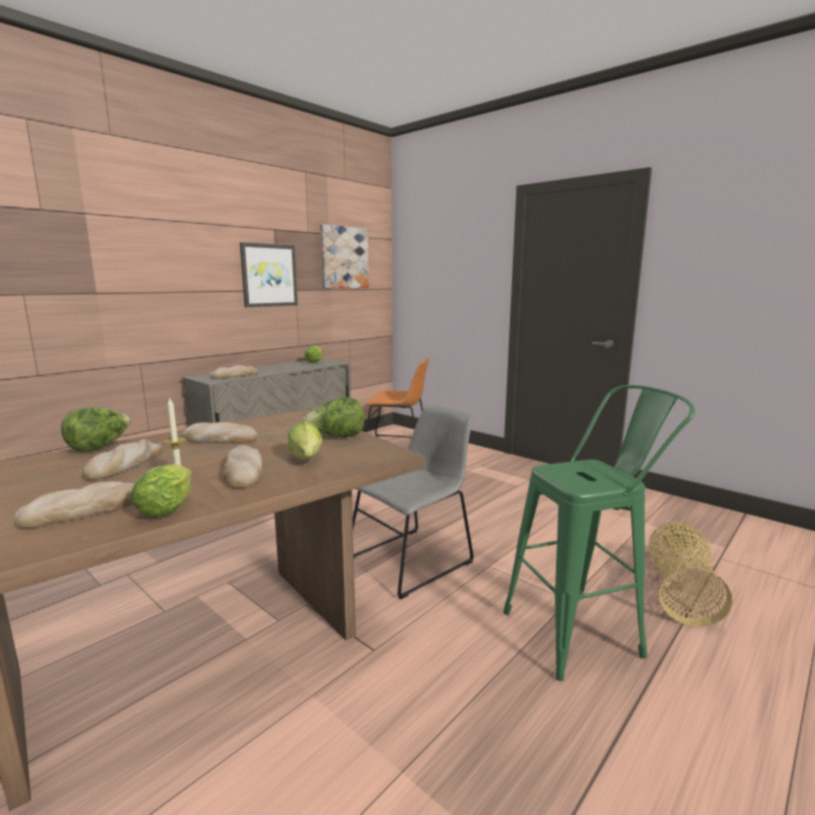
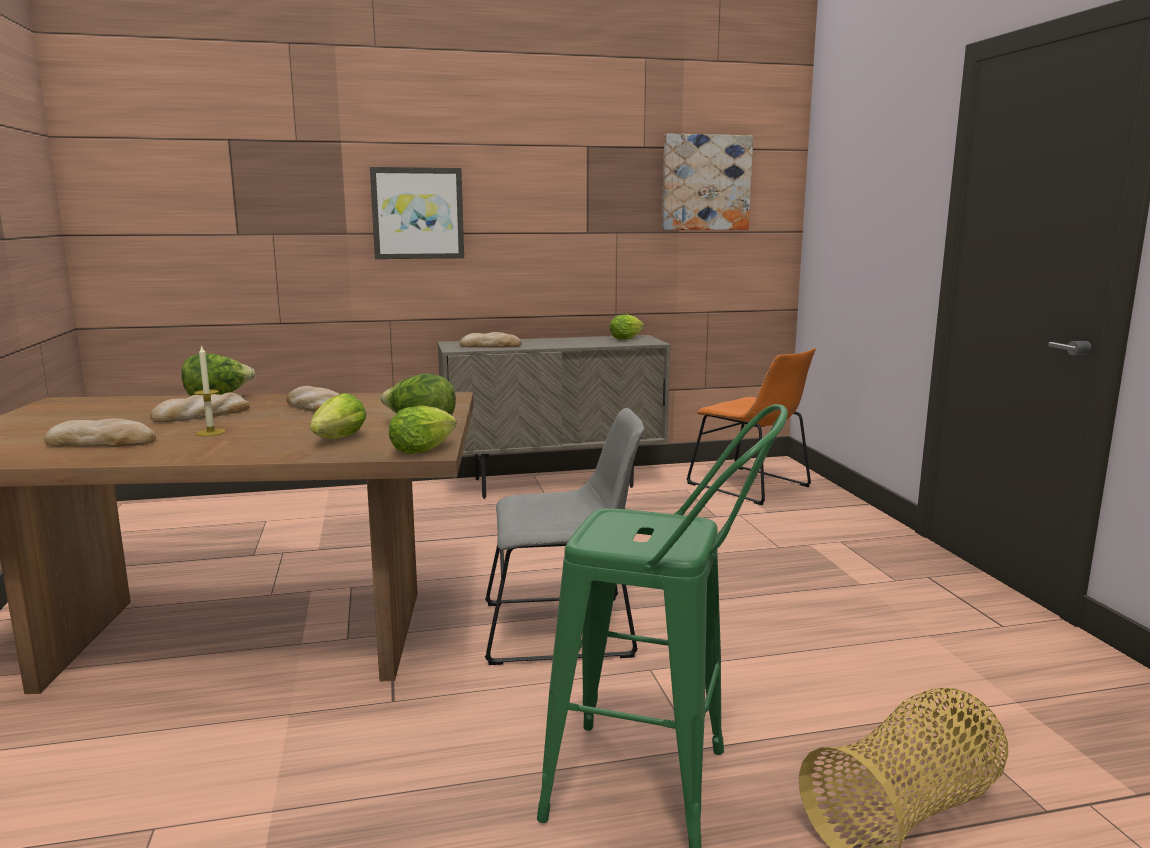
camera: 35 degrees right, 0 degrees up
lettuce [131,464,192,517] -> lettuce moved to [389,405,457,454]
bread [224,445,262,488] -> none
picture [240,242,298,307] -> picture moved to [370,167,464,259]

